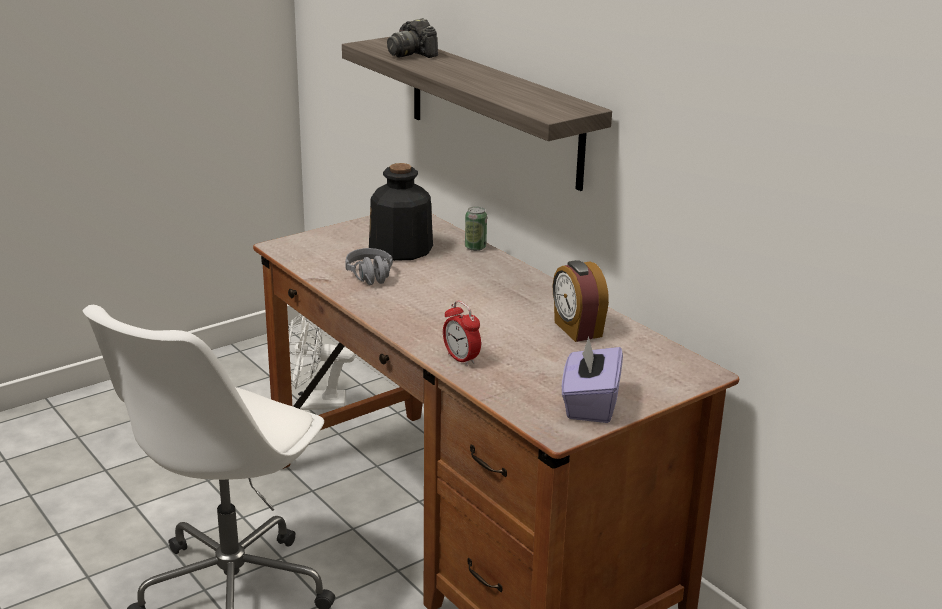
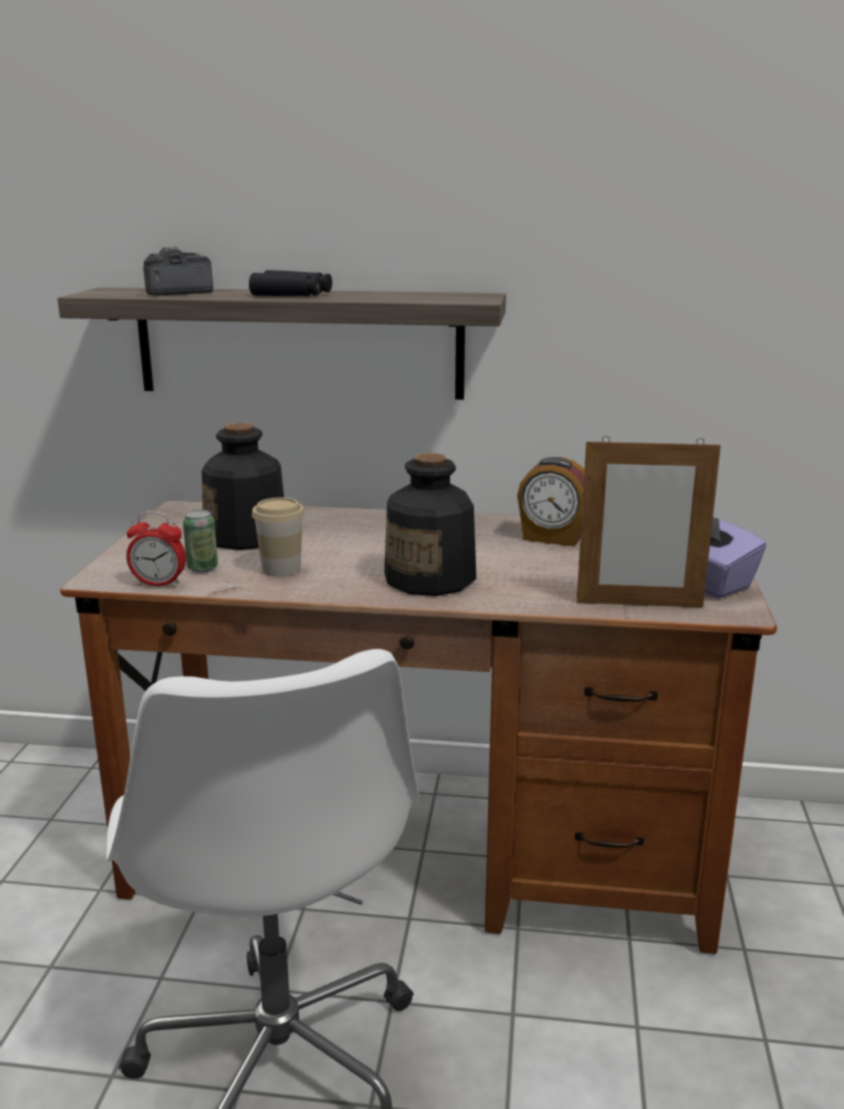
camera: 45 degrees left, 5 degrees down
white fan [288,314,355,410] -> none
grey headphones [345,248,393,285] -> cup [252,498,305,577]
camera [387,18,438,58] -> camera turned 135 degrees clockwise [143,246,213,295]
alarm clock [443,301,481,366] -> alarm clock moved to [126,511,186,587]
can [465,207,487,251] -> can moved to [183,510,218,573]
none -> black binoculars [249,270,332,296]
none -> bottle [384,453,476,596]
none -> picture frame [577,436,721,608]

